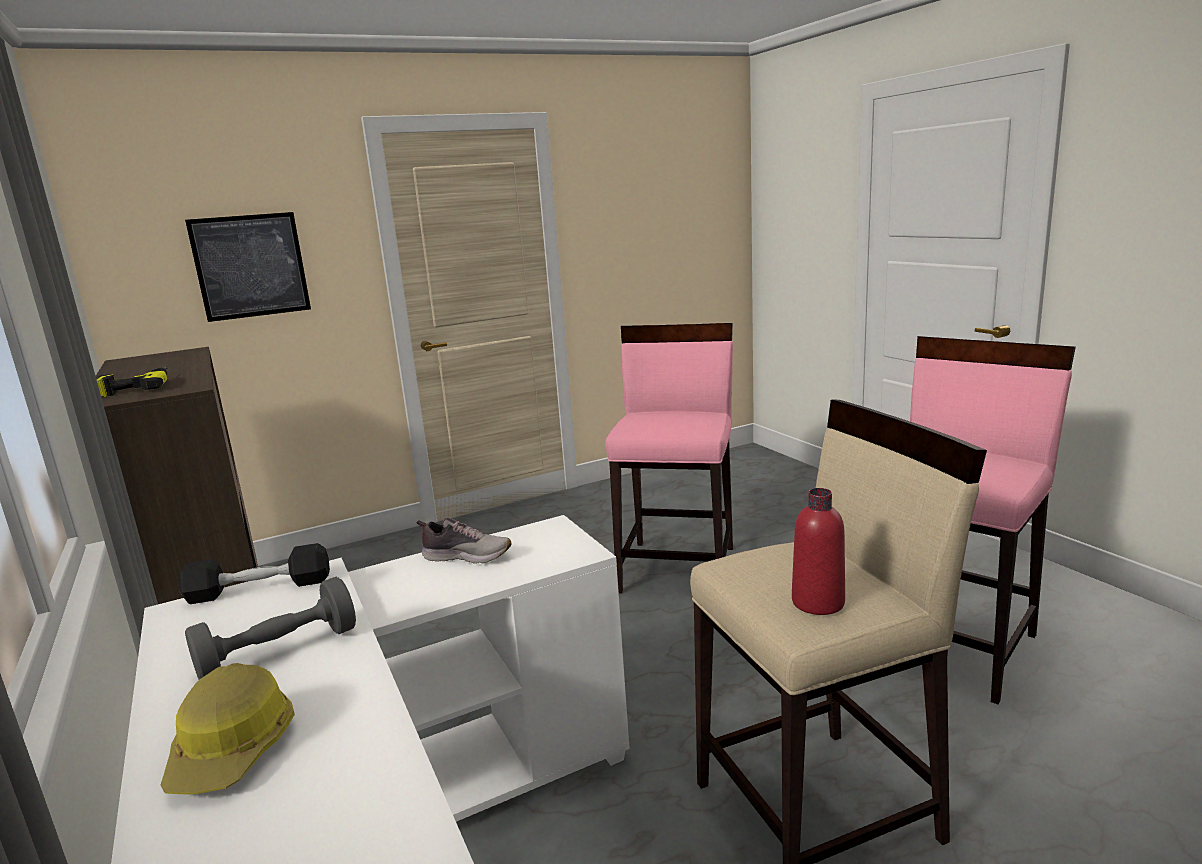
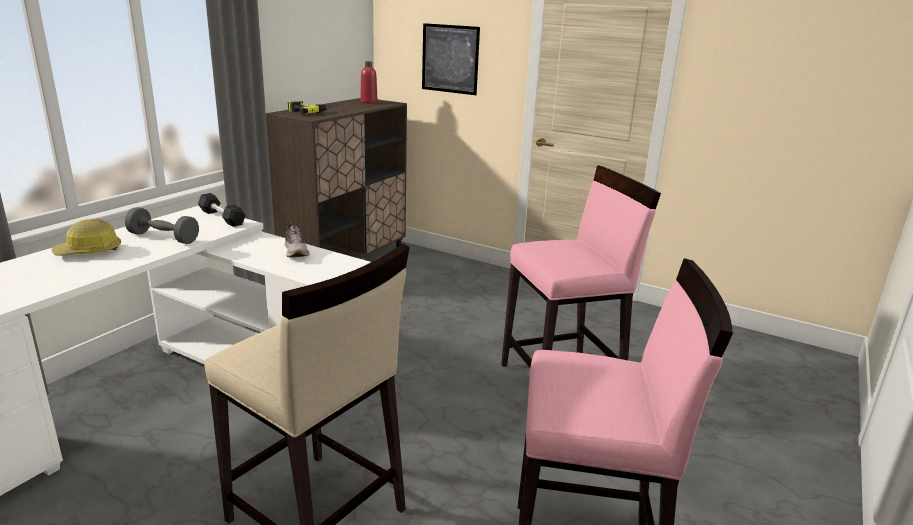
camera: 55 degrees right, 5 degrees up
red bottle [792,488,845,615] -> red bottle moved to [360,61,377,104]

